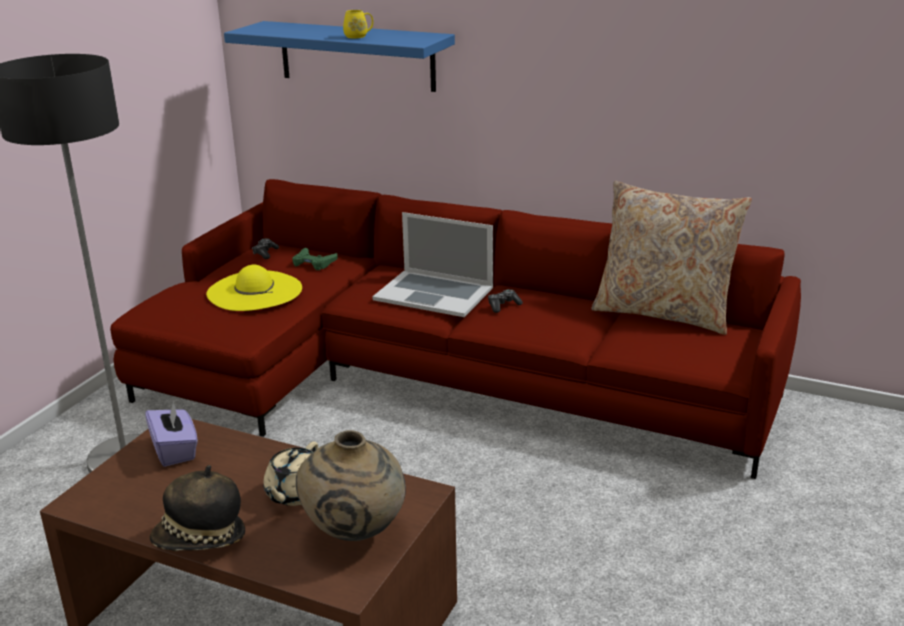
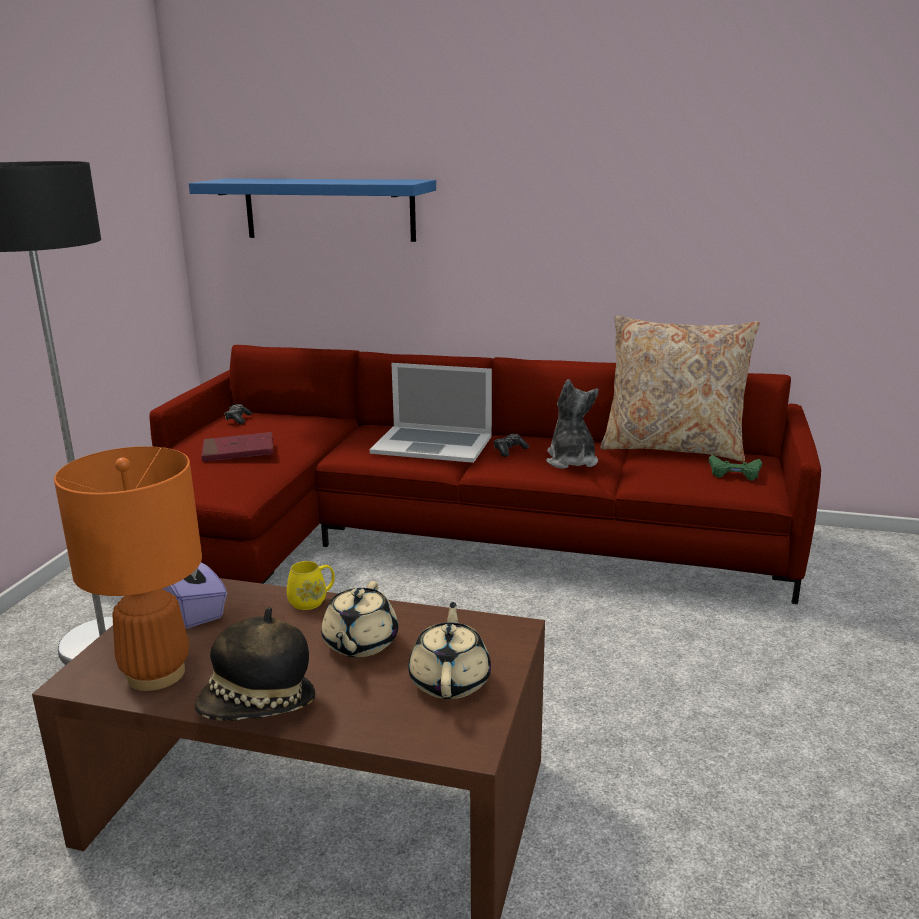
camera: 10 degrees left, 5 degrees down
yellow hat [206,265,302,311] -> red book [201,432,274,462]
green game controller [292,247,338,270] -> green game controller moved to [709,455,762,481]
beige vase [296,430,406,541] -> beige teapot [409,602,491,699]
yellow mug [343,10,373,38] -> yellow mug moved to [287,561,335,610]
none -> orange table lamp [54,446,202,691]
none -> plush toy [546,379,599,469]

